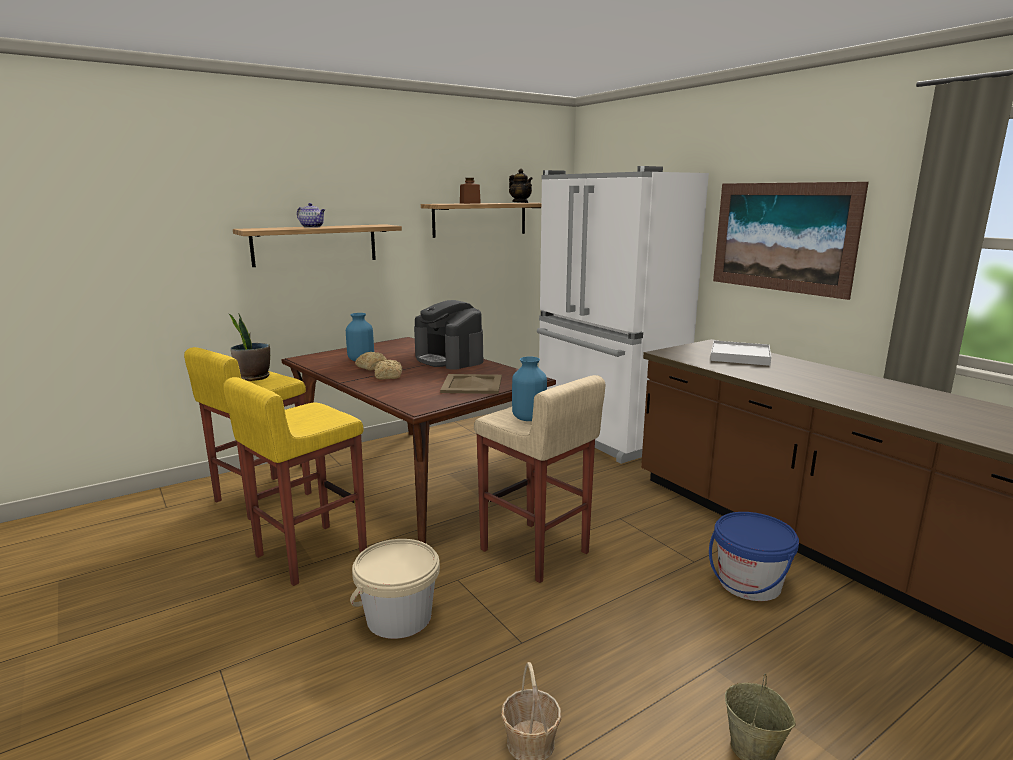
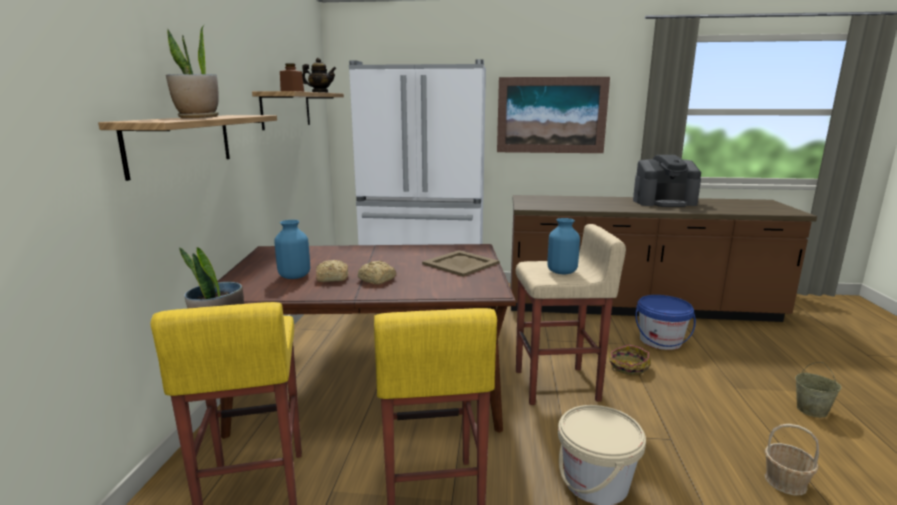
camera: 50 degrees left, 0 degrees up
teapot [297,203,325,228] -> potted plant [166,25,219,118]
coffee machine [414,300,483,370] -> coffee machine moved to [633,155,701,207]
white tray [710,341,771,366] -> none
none -> basket [609,345,651,375]

